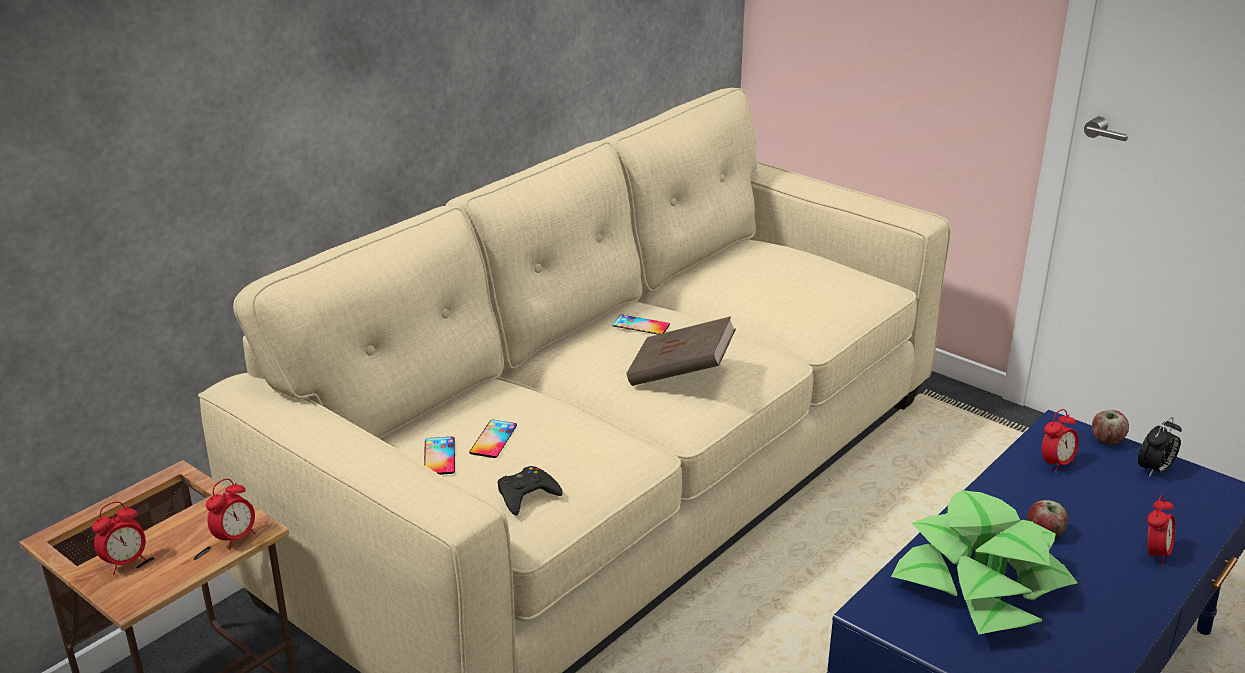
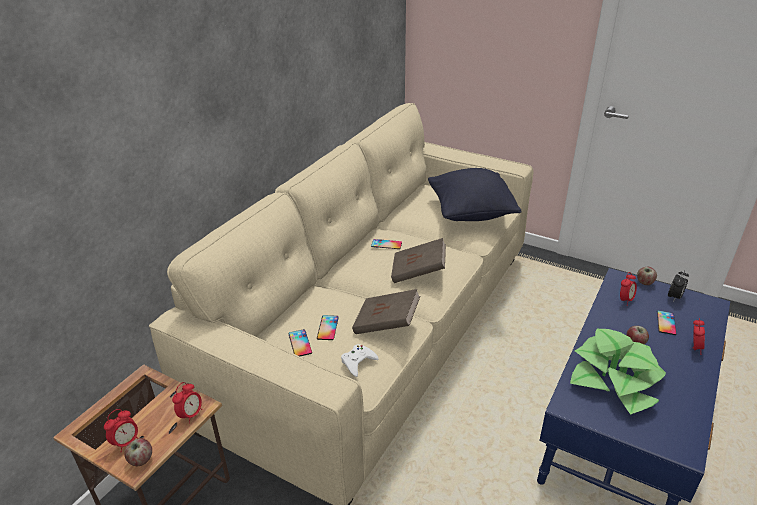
camera: 10 degrees left, 5 degrees up
black game controller [498,466,563,516] -> white game controller [341,344,379,377]
none -> apple [124,438,152,466]
none -> brown book [352,289,420,334]
none -> black pillow [428,168,522,221]
none -> phone [657,310,676,335]

